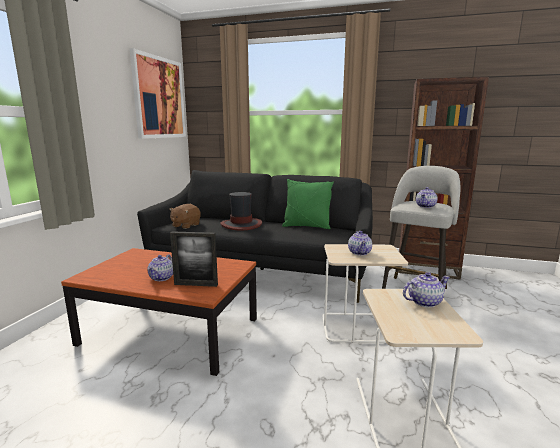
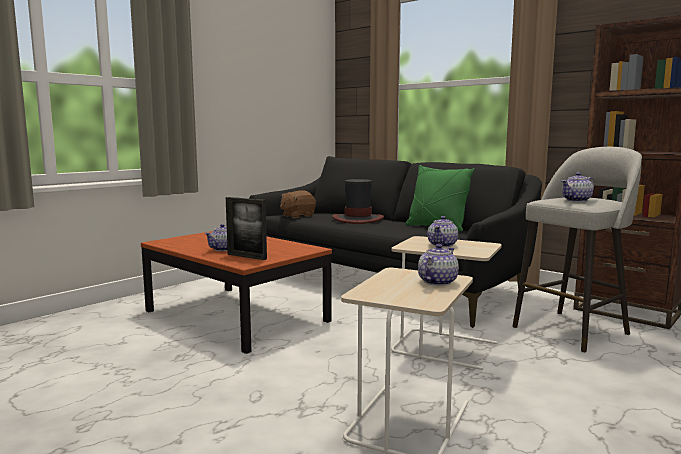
camera: 25 degrees right, 5 degrees down
picture [130,48,186,139] -> none
teapot [403,272,450,308] -> teapot turned 60 degrees counterclockwise [418,244,459,286]

